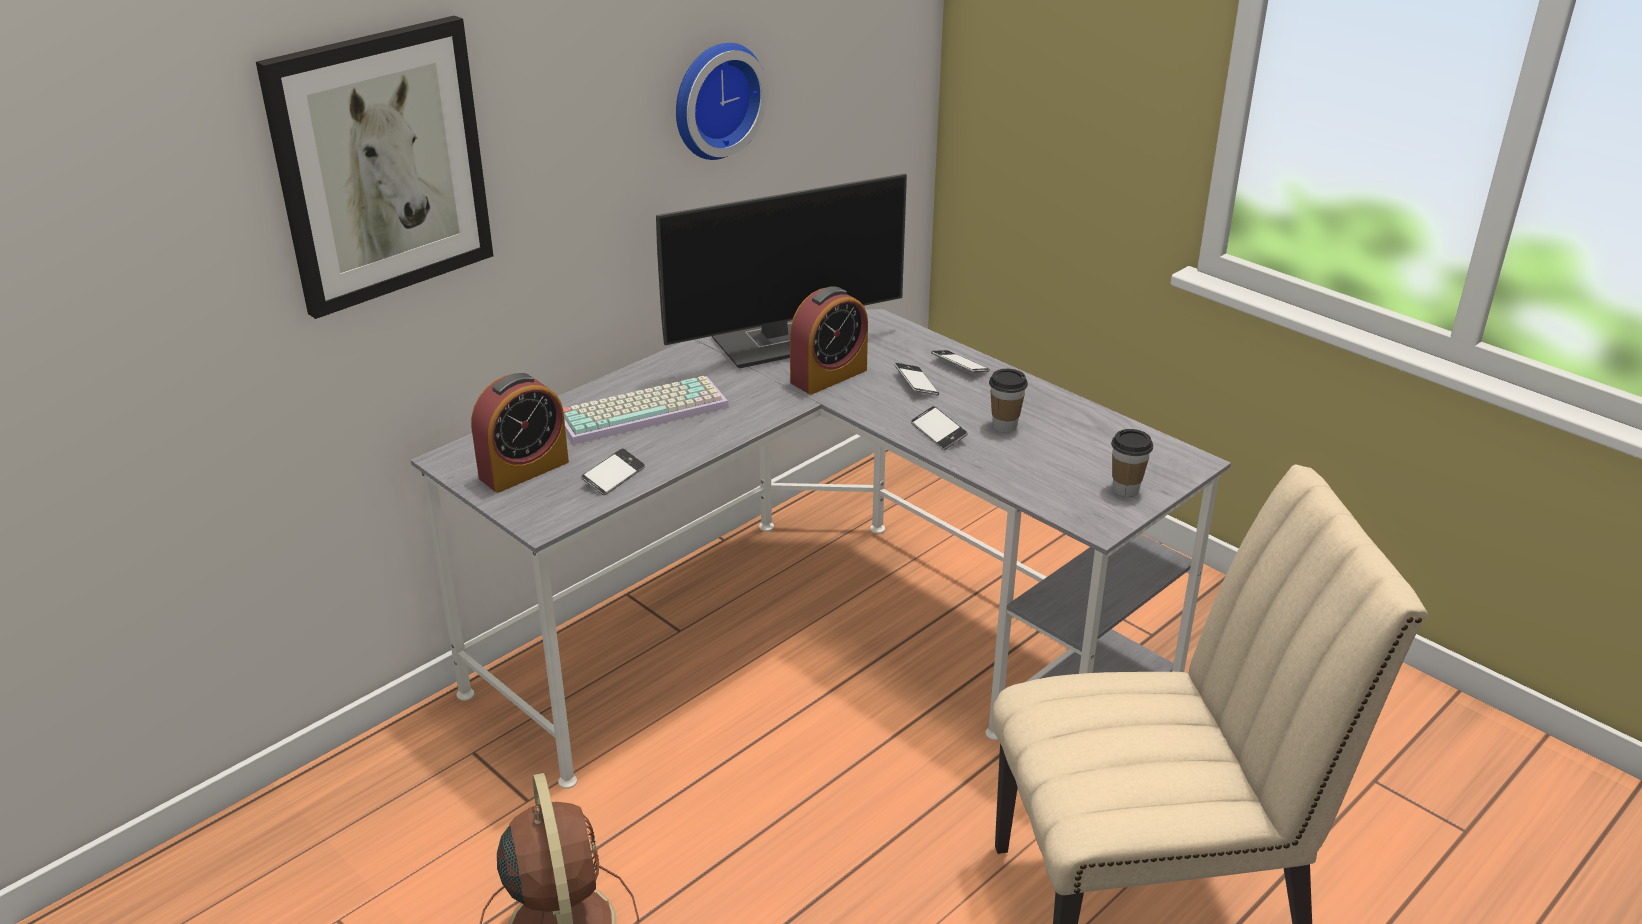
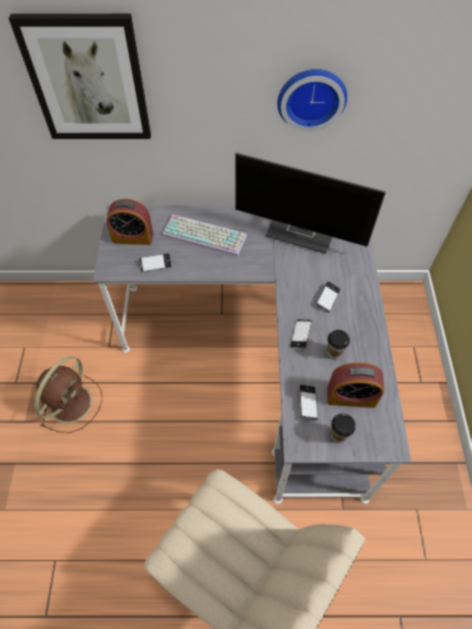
camera: 45 degrees right, 25 degrees up
alarm clock [790,286,868,394] -> alarm clock moved to [327,363,384,408]
phone [931,350,990,373] -> phone moved to [299,385,318,421]

